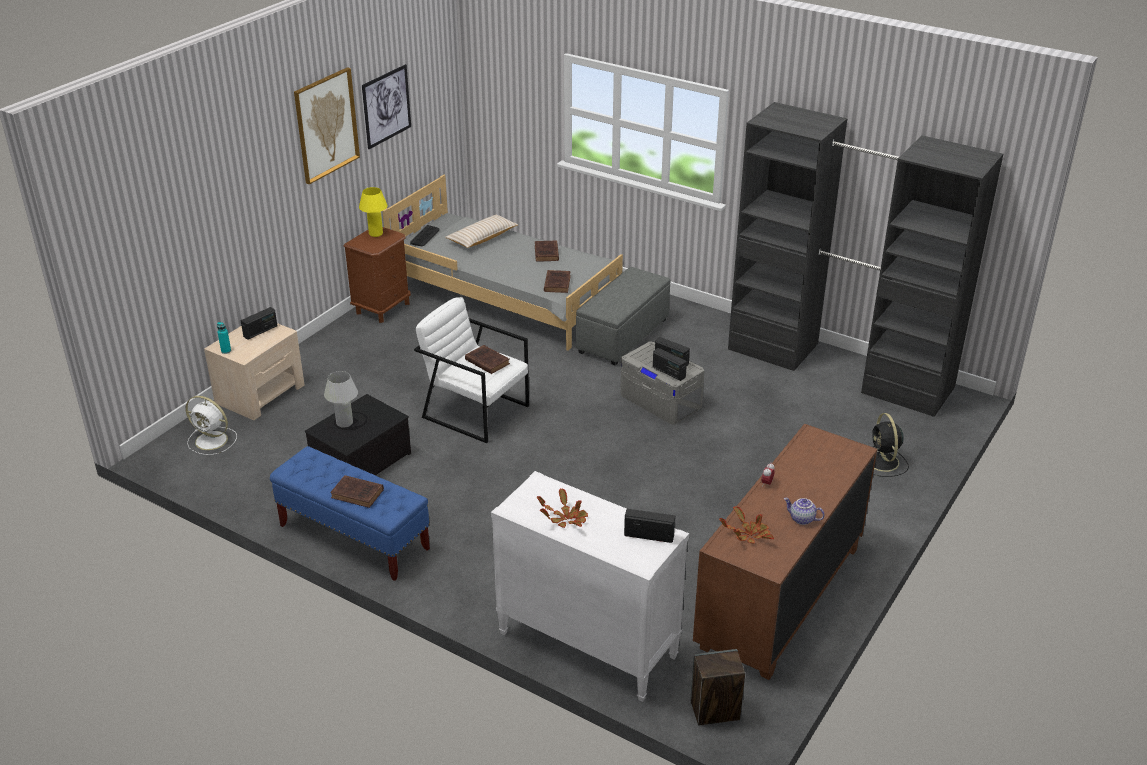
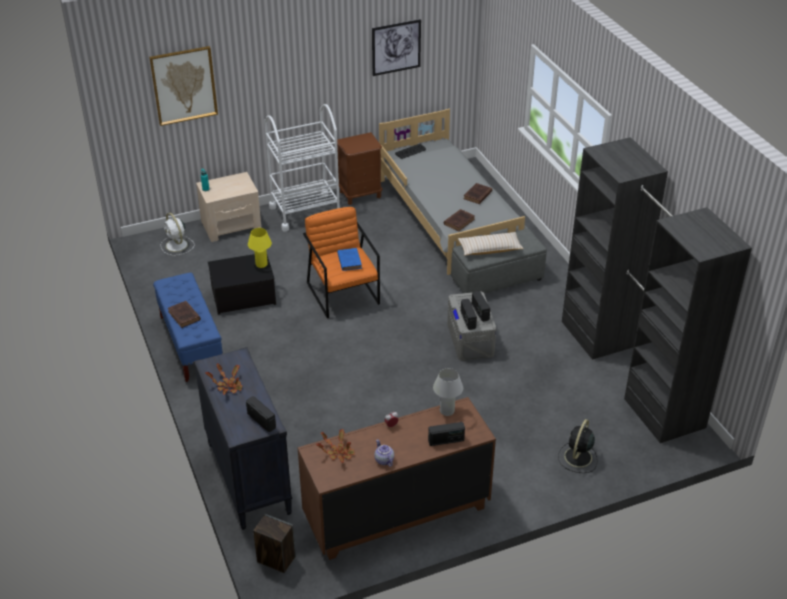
camera: 35 degrees right, 5 degrees up
radio [241,307,277,340] -> radio moved to [428,422,465,446]
picture [294,67,360,185] -> picture moved to [149,46,218,126]
white table lamp [324,371,358,428] -> white table lamp moved to [433,368,463,416]
yellow table lamp [359,187,388,237] -> yellow table lamp moved to [248,228,272,268]
white armchair [414,297,529,443] -> orange armchair [303,207,380,318]
beige pillow [445,215,518,248] -> beige pillow moved to [458,232,524,256]
brown book [465,345,510,374] -> blue book [337,248,362,271]
white dresser [491,471,689,702] -> black dresser [194,347,292,530]
none -> white cart [264,104,340,231]

